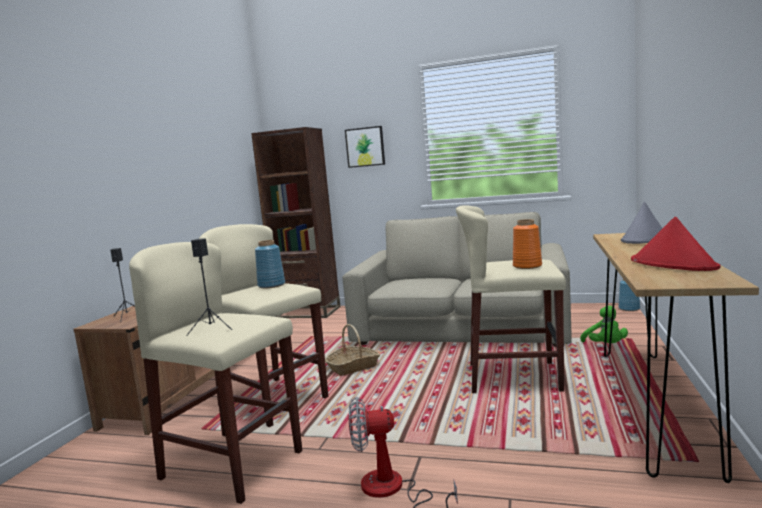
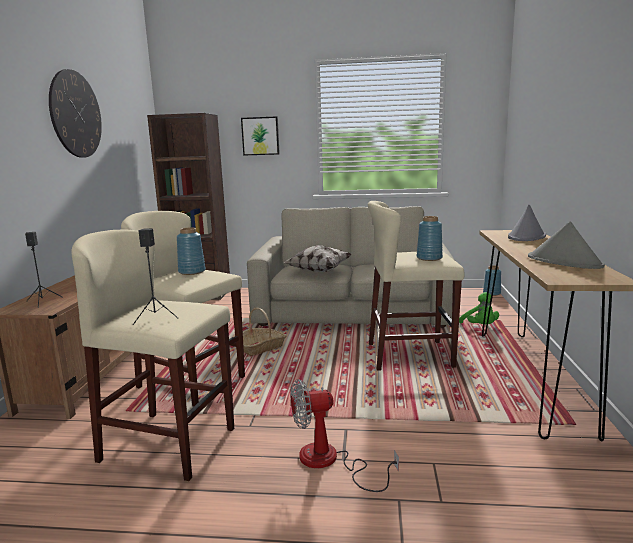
camera: 10 degrees left, 5 degrees up
orange vase [513,219,542,269] -> blue vase [417,216,443,261]
red hat [631,217,720,271] -> grey hat [528,222,605,269]
none -> wall clock [49,69,102,158]
none -> pillow [284,245,352,273]

